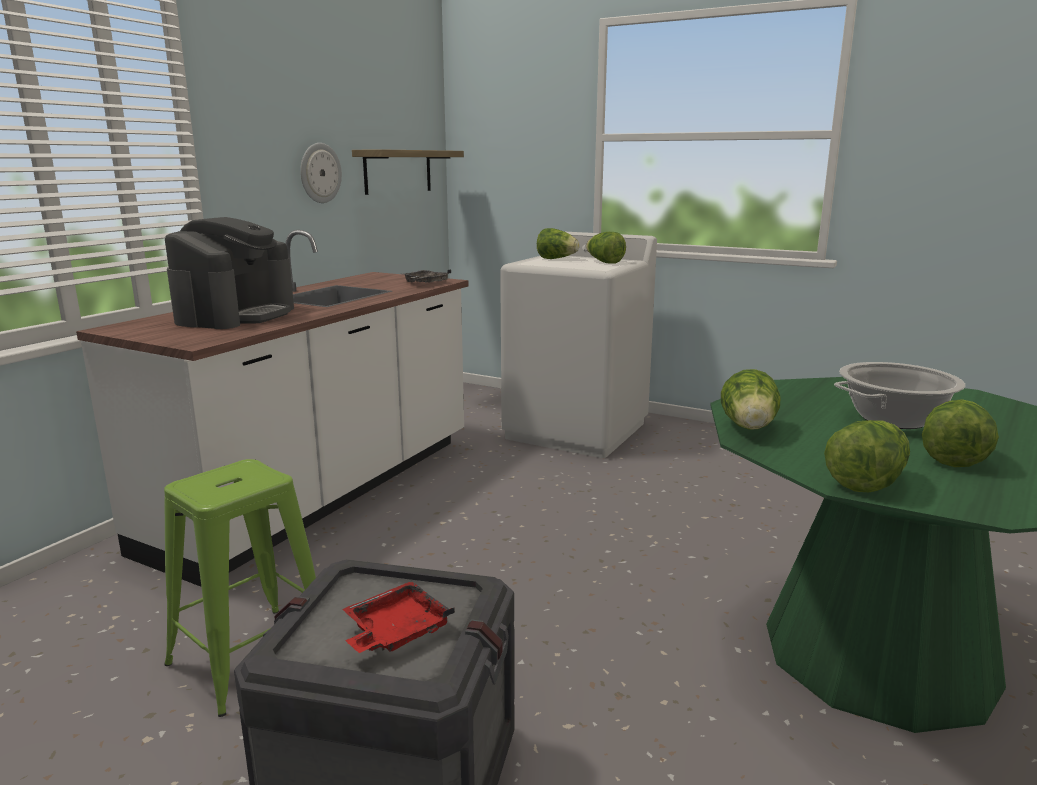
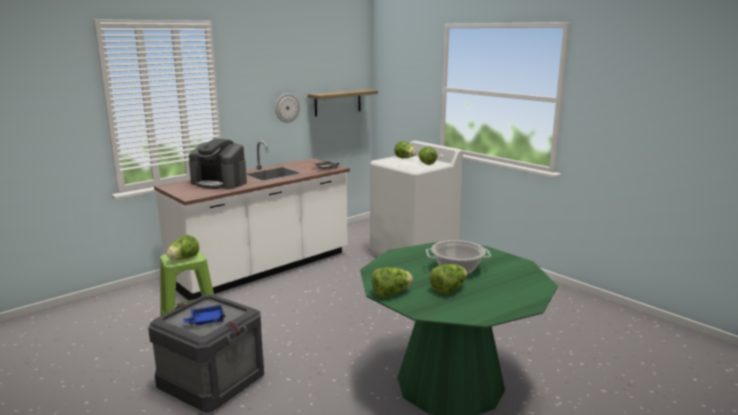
camera: 20 degrees right, 0 degrees up
coffee machine [165,217,294,329] -> coffee machine turned 75 degrees clockwise [189,139,247,189]
red tray [343,581,455,653] -> blue tray [183,305,225,325]
lettuce [721,369,781,430] -> lettuce moved to [166,235,199,260]

